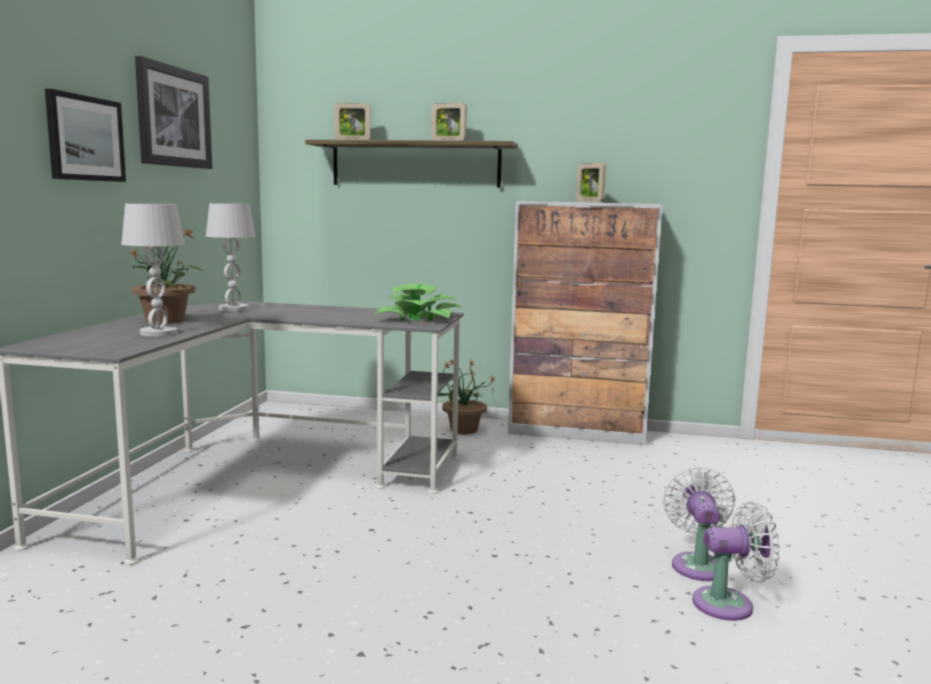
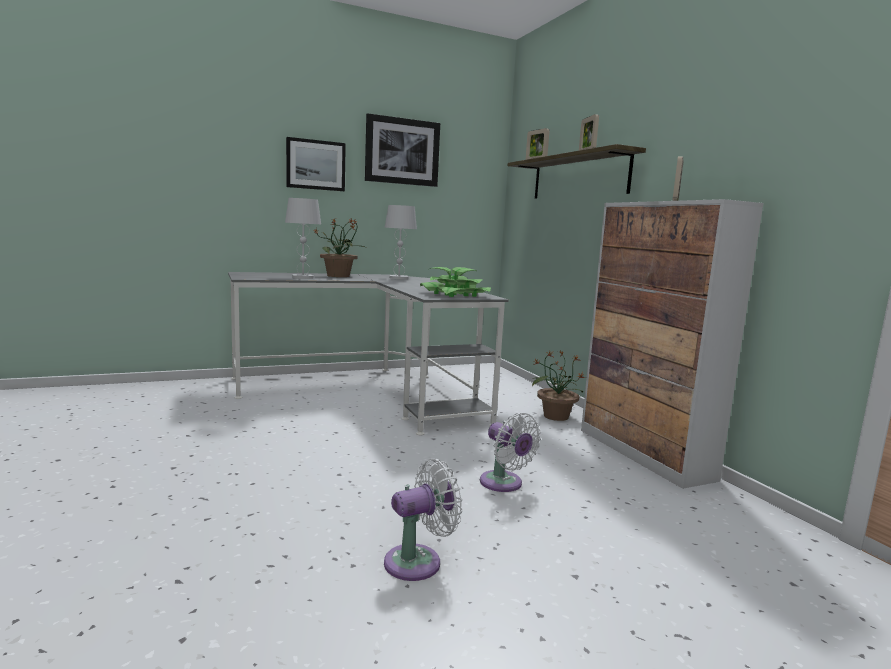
camera: 55 degrees right, 0 degrees up
white fan [692,501,780,621] -> white fan moved to [480,412,541,492]

